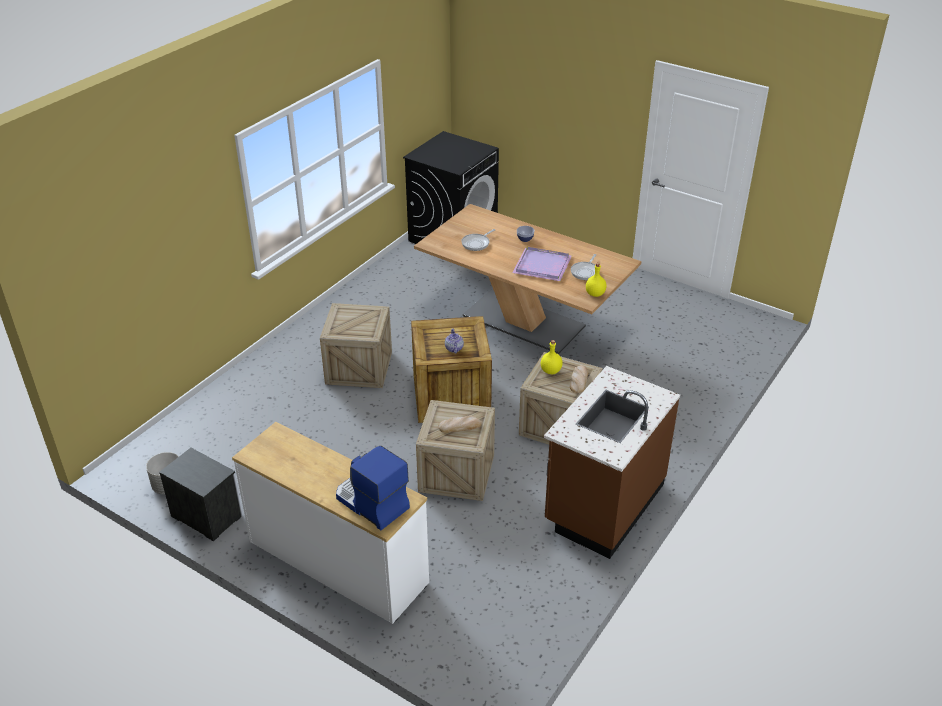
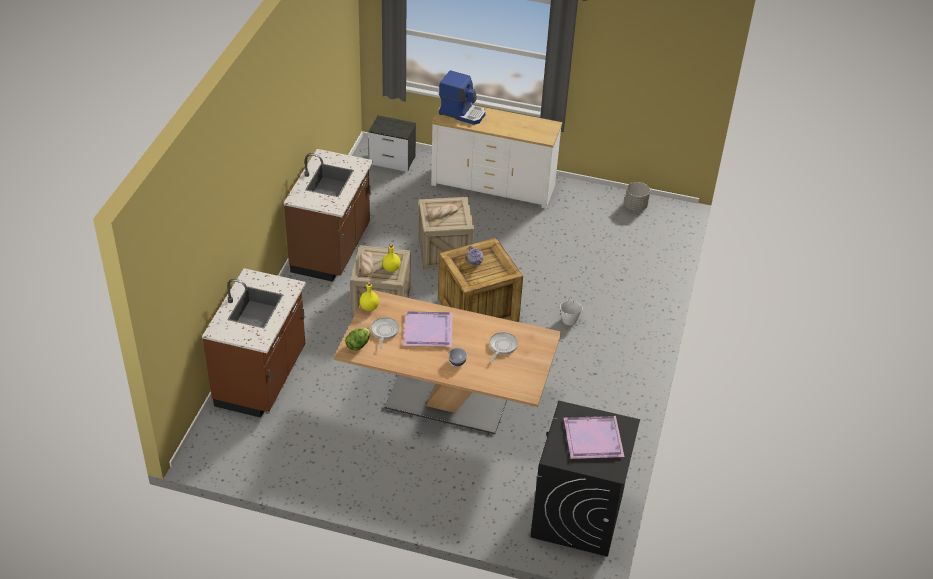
camera: 160 degrees right, 5 degrees up
nightstand [159,448,243,541] -> nightstand moved to [369,115,416,172]
crate [320,303,392,388] -> white bucket [560,298,583,325]
none -> brown counter [202,268,306,418]
none -> lettuce [345,328,370,351]
none -> purple tray [564,416,624,459]

